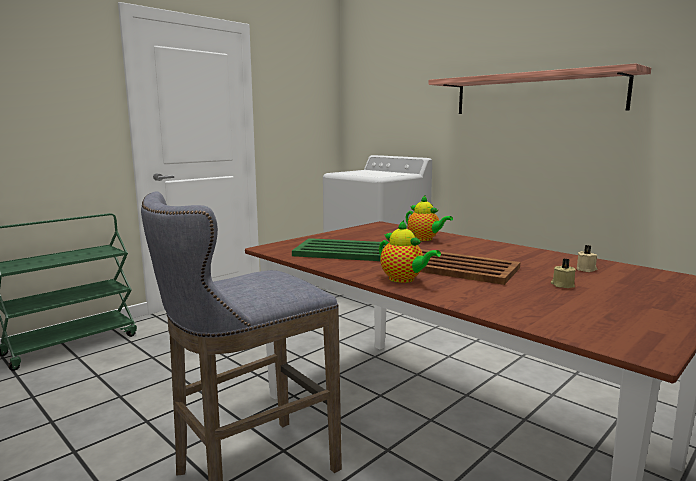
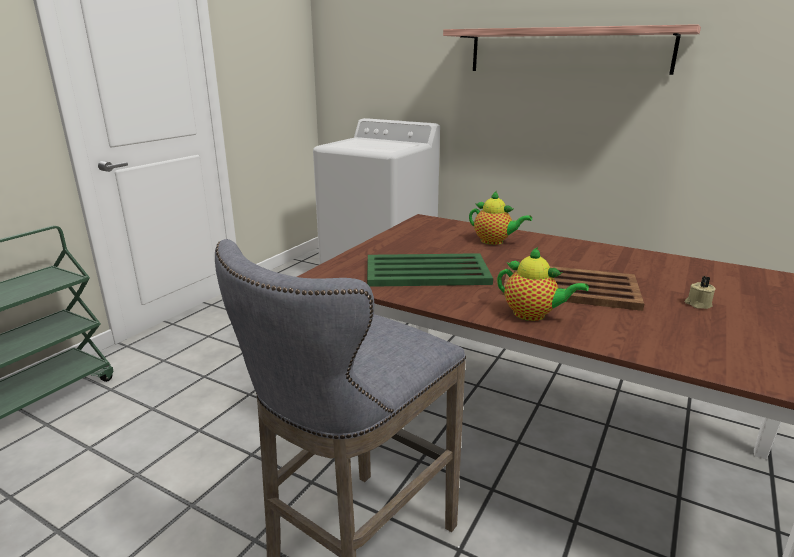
camera: 15 degrees left, 10 degrees up
beige candle [577,245,597,272] -> none

